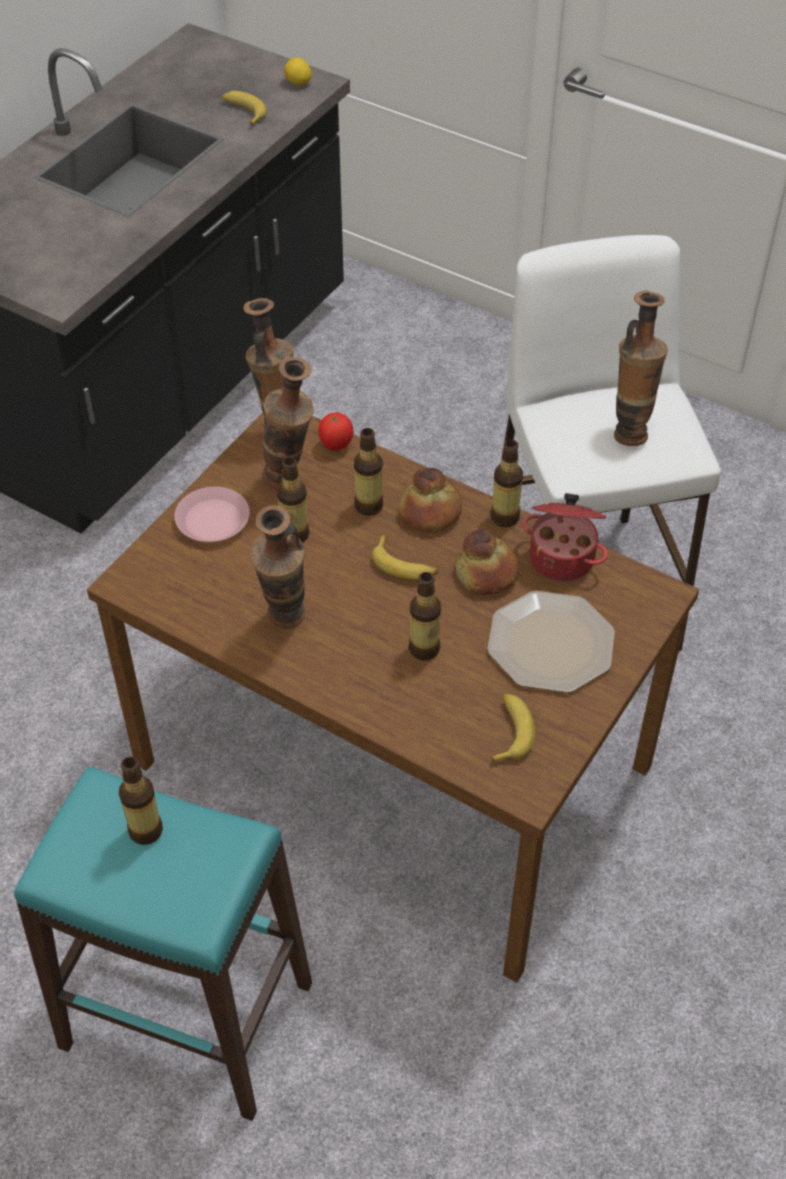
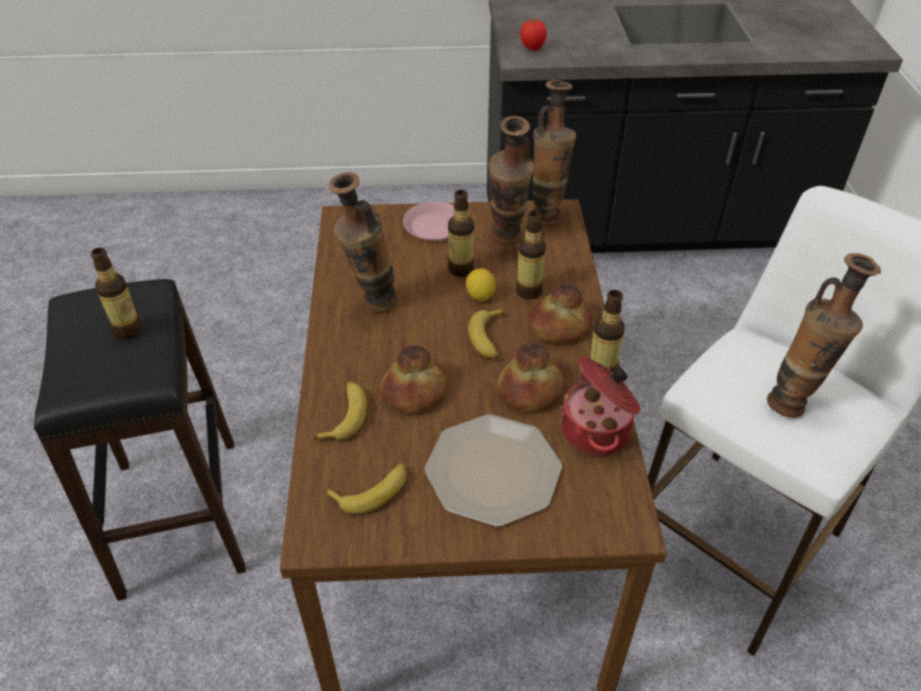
camera: 55 degrees right, 5 degrees down
turquoise stool [14,767,312,1121] -> black stool [34,279,246,601]
banana [222,91,267,126] -> banana moved to [314,381,367,440]
lemon [284,57,312,86] -> lemon moved to [466,268,496,301]
tomato [318,413,353,451] -> tomato moved to [520,19,547,50]
bottle [409,572,441,660] -> bread [380,345,448,414]

